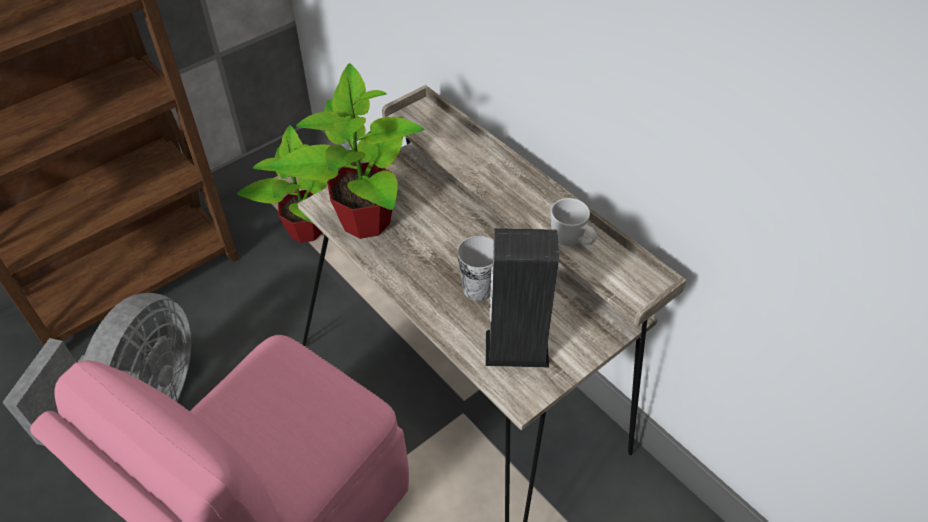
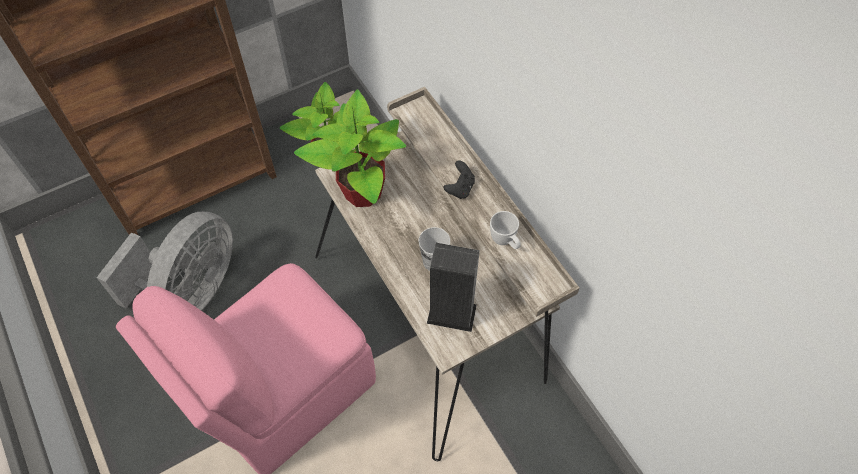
camera: 10 degrees right, 10 degrees up
none -> black game controller [443,161,475,199]

